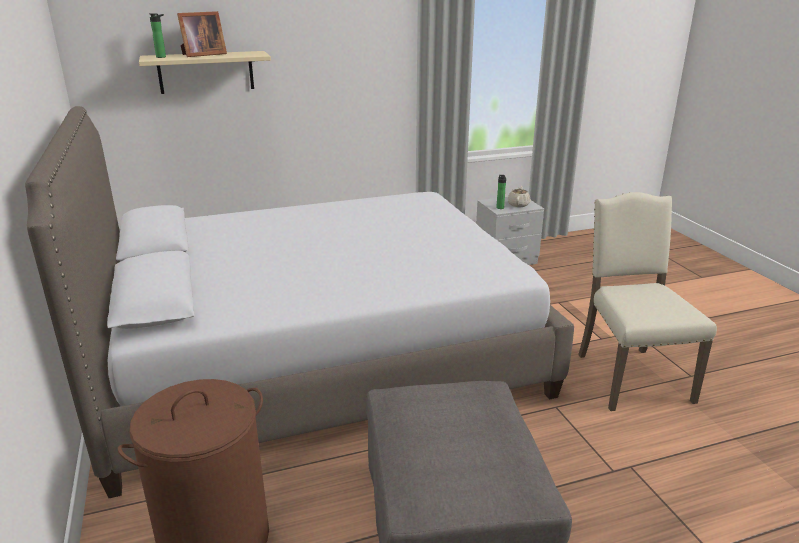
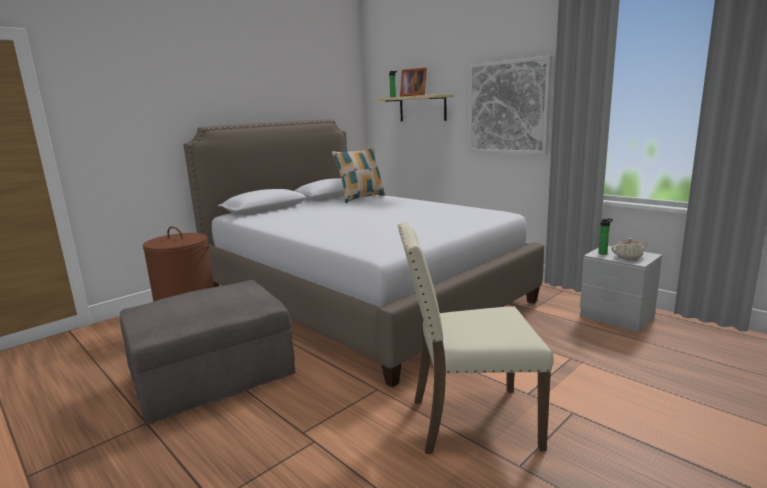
camera: 65 degrees right, 10 degrees down
beige chair [578,192,717,411] -> beige chair turned 150 degrees counterclockwise [398,222,554,454]
none -> pillow [332,147,386,203]
none -> picture [469,55,552,155]

